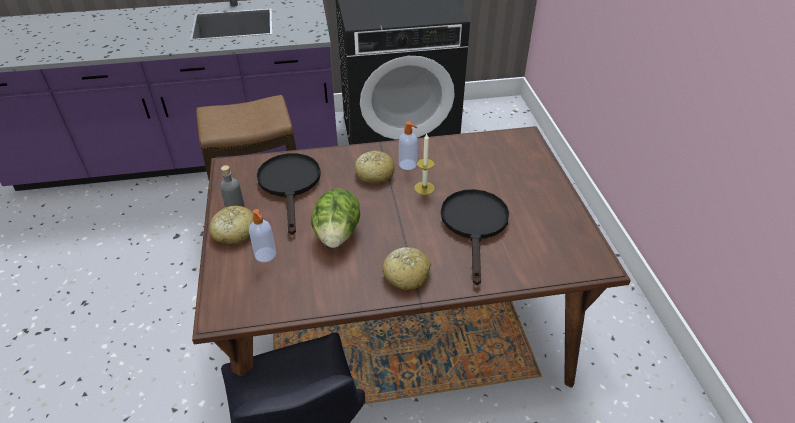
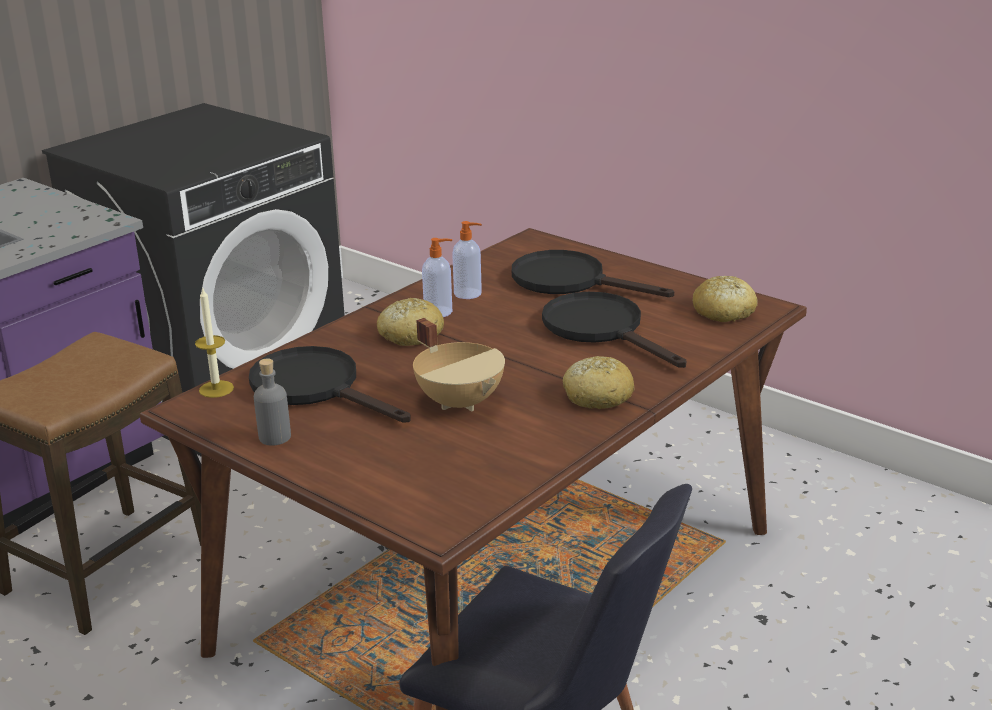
camera: 40 degrees left, 15 degrees down
bread [209,206,254,244] -> bread moved to [692,276,758,322]
soap dispenser [249,209,276,262] -> soap dispenser moved to [452,221,482,299]
lettuce [311,188,360,248] -> beige cooking pot [413,318,505,412]
candle [414,134,435,195] -> candle moved to [195,289,234,398]
none -> black frying pan [512,250,674,297]

